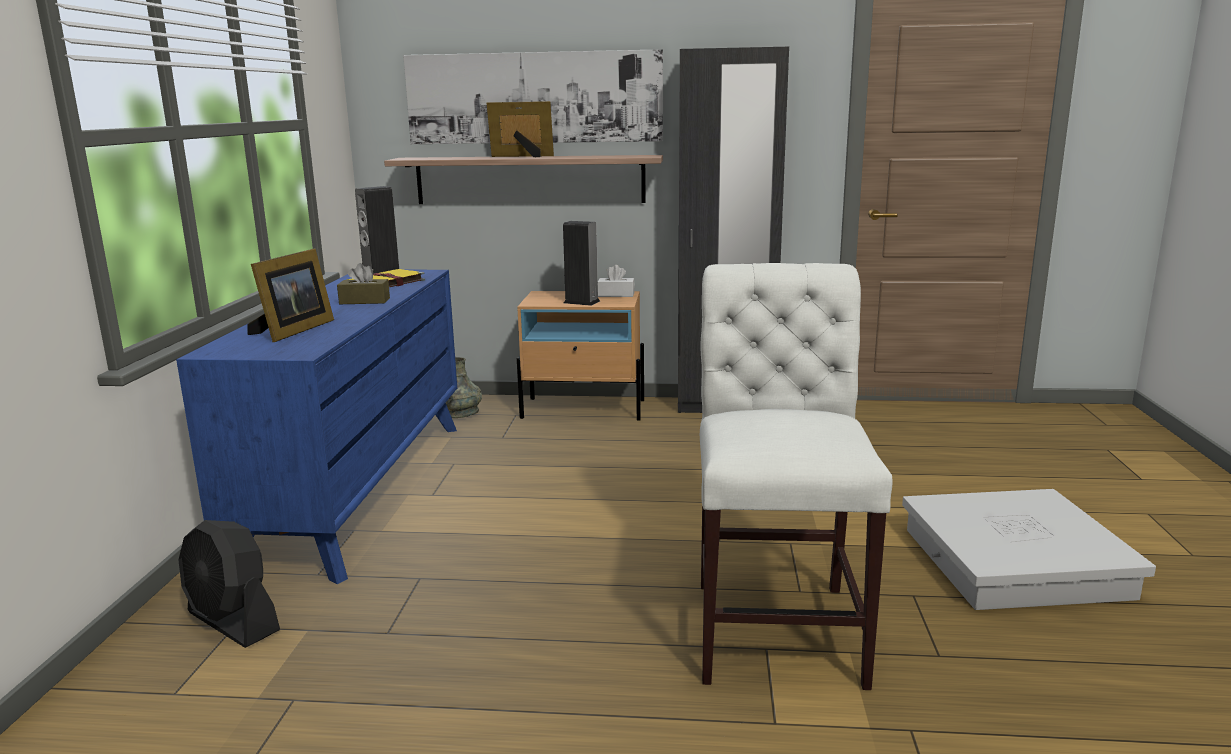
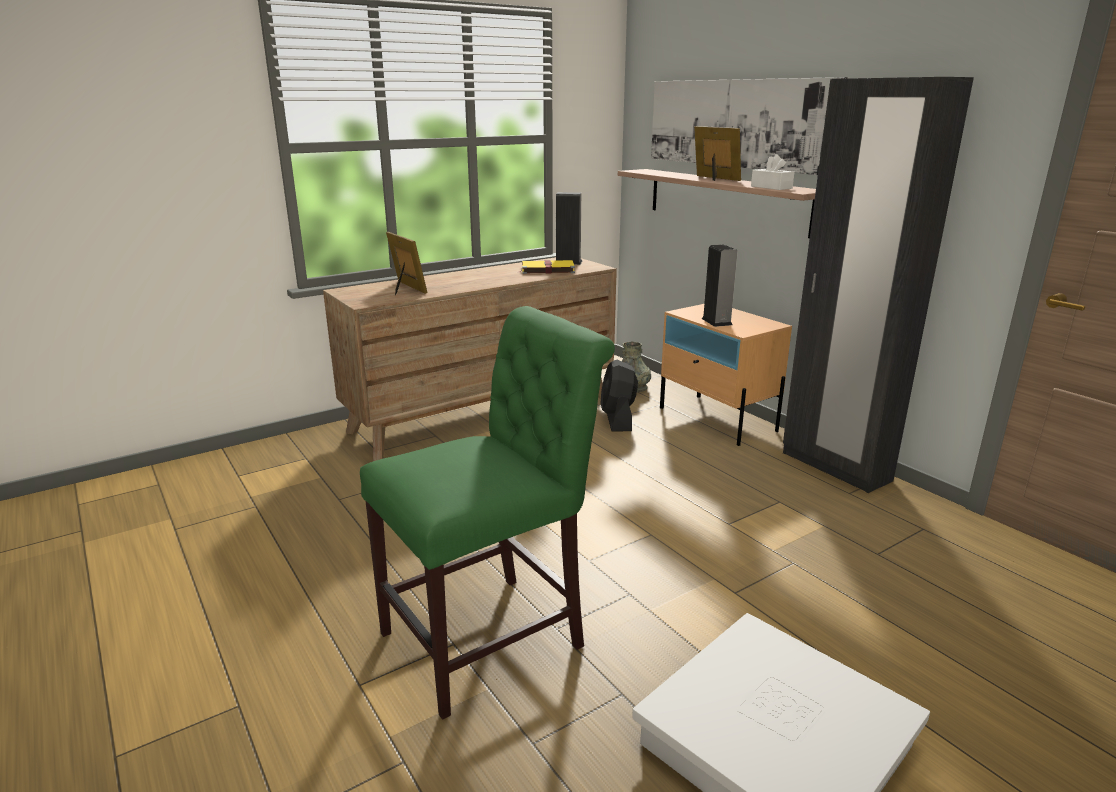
camera: 50 degrees right, 5 degrees up
blue dresser [176,270,457,584] -> brown dresser [323,257,617,461]
black fan [179,520,280,648] -> black fan moved to [601,360,638,432]
picture frame [247,248,334,342] -> picture frame turned 105 degrees counterclockwise [386,232,427,295]
brown tissue box [337,263,390,304] -> none
white tissue box [598,265,635,297] -> white tissue box moved to [751,154,794,190]
white chair [700,263,893,690] -> green chair [360,306,615,720]

